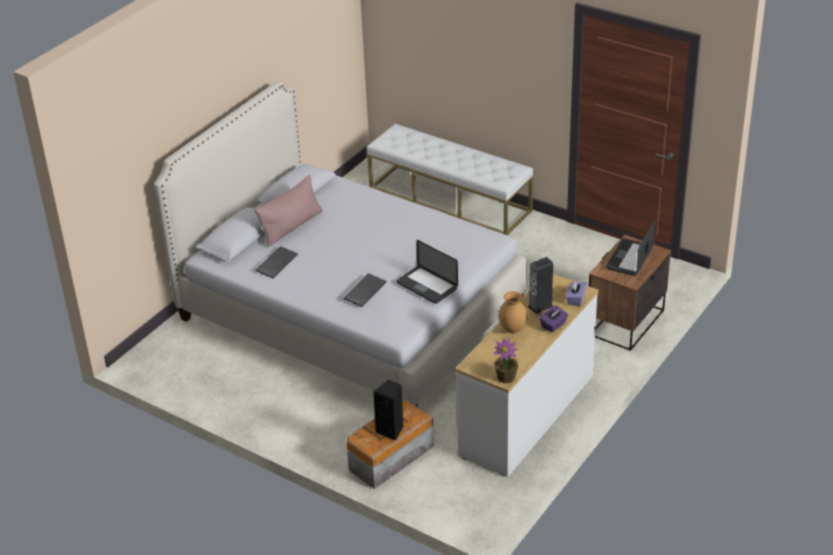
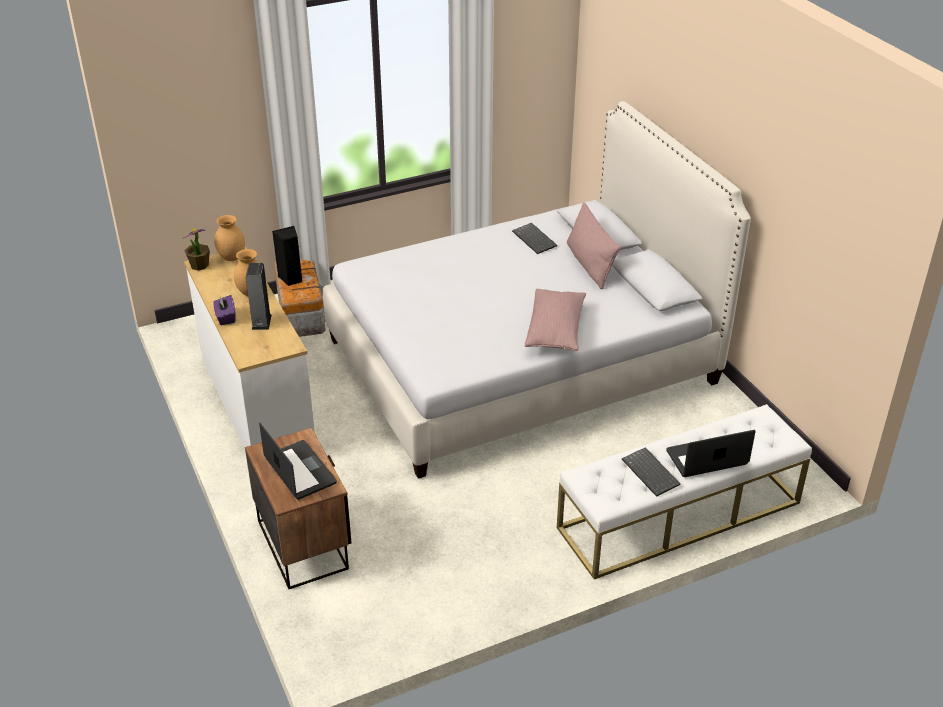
camera: 120 degrees right, 0 degrees up
keyboard [344,273,386,307] -> keyboard moved to [622,448,680,497]
laptop [396,240,458,304] -> laptop moved to [666,430,756,477]
purple tissue box [566,280,587,306] -> none
none -> brown vase [214,215,245,261]
none -> pink pillow [525,289,586,351]

